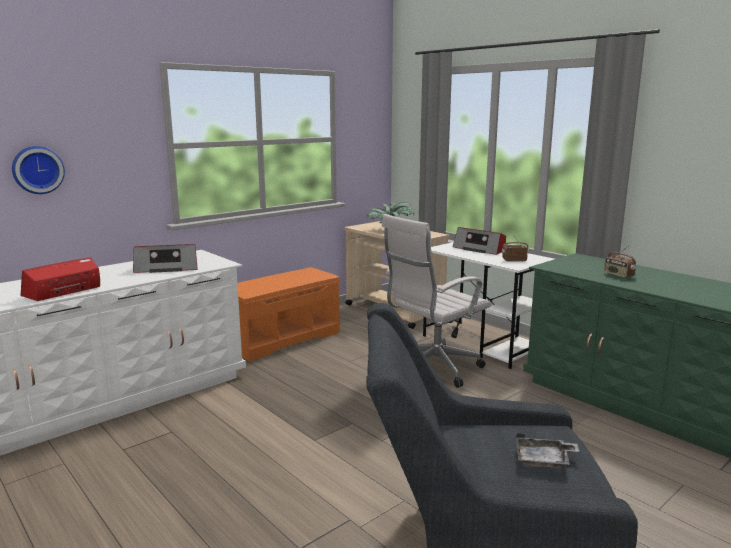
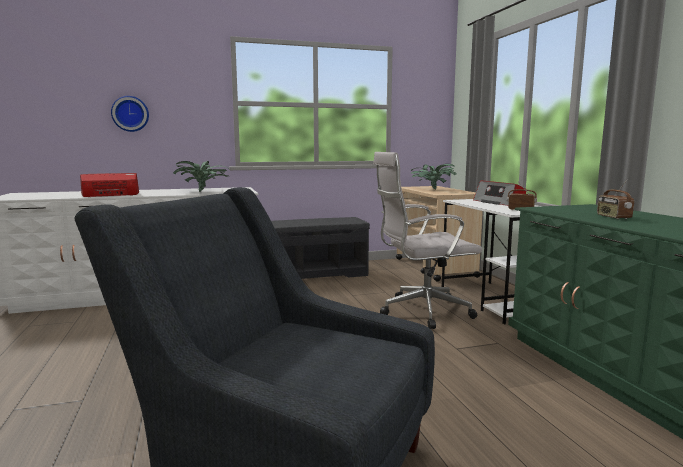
camera: 25 degrees right, 5 degrees down
radio [133,244,198,273] -> potted plant [173,161,229,192]
orange bench [237,267,340,361] -> grey bench [271,217,370,279]
grey tray [516,433,579,469] -> none

